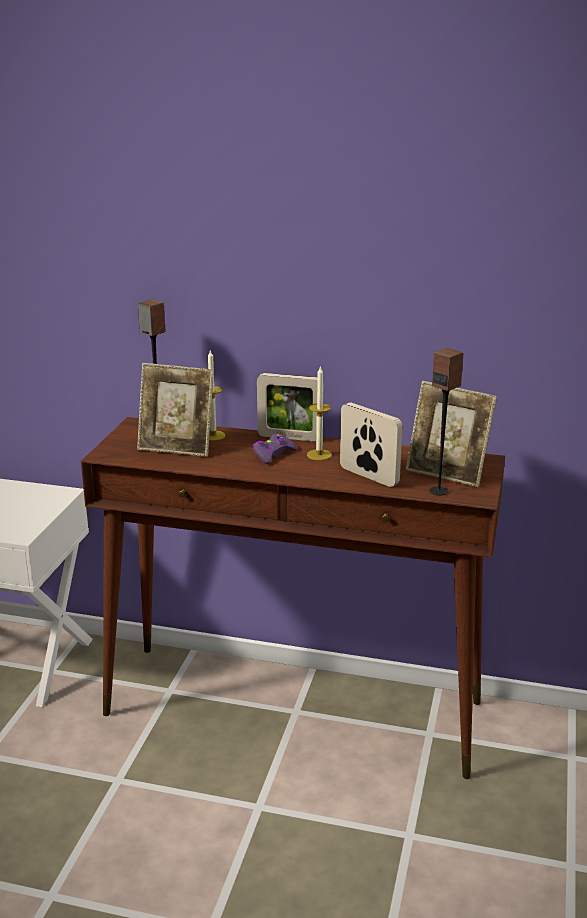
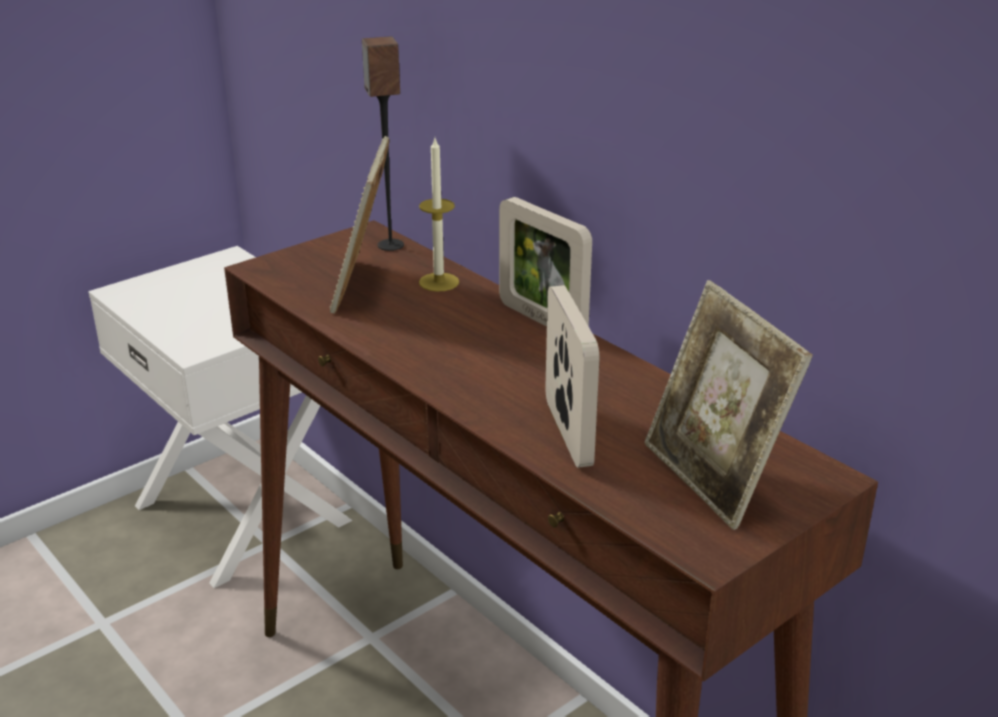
camera: 35 degrees right, 5 degrees up
picture frame [137,363,214,457] -> picture frame turned 45 degrees clockwise [330,136,389,313]
purple game controller [252,433,297,464] -> none
candle [307,365,332,461] -> none
speaker [430,348,464,496] -> none

